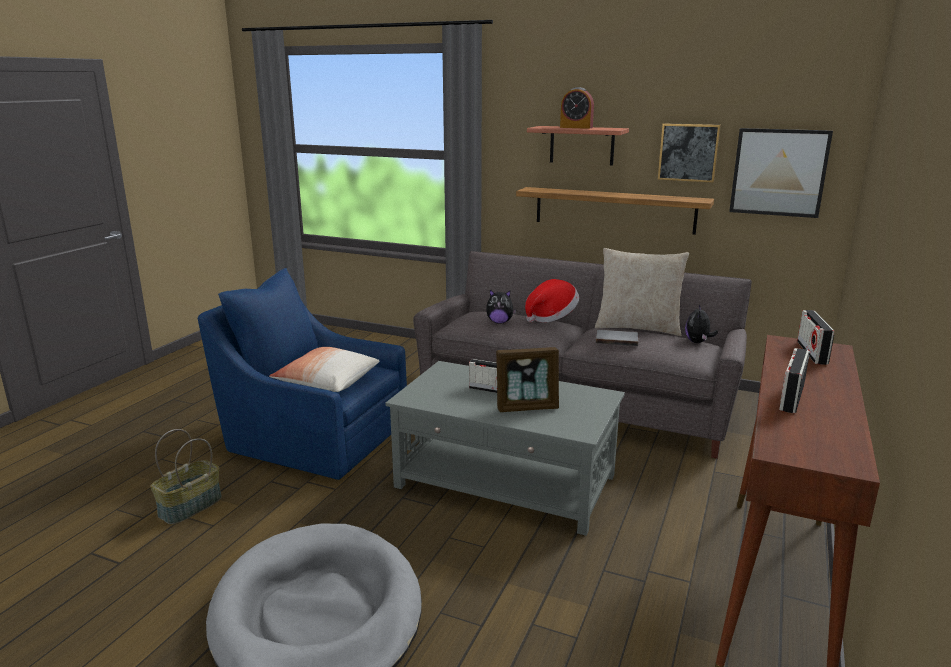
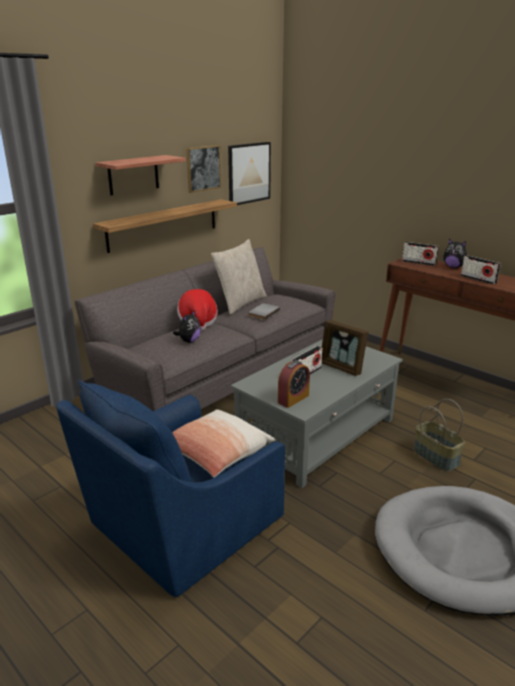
camera: 70 degrees left, 5 degrees up
basket [150,429,222,525] -> basket moved to [413,399,465,472]
picture frame [496,347,559,412] -> picture frame turned 120 degrees clockwise [322,320,369,376]
alarm clock [560,87,594,129] -> alarm clock moved to [278,360,310,408]
plush toy [685,304,718,343] -> plush toy moved to [444,239,467,268]

